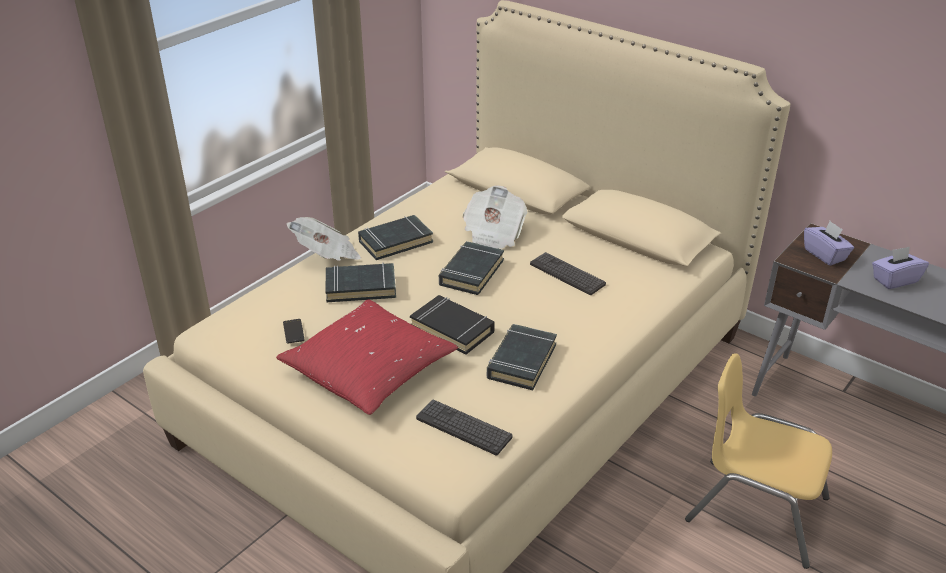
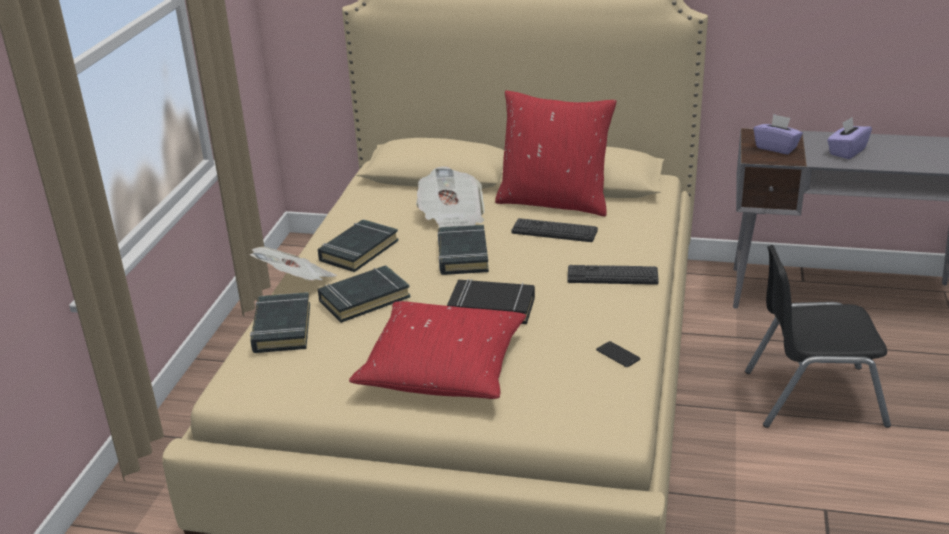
camera: 25 degrees left, 5 degrees down
phone [283,319,305,344] -> phone moved to [596,341,640,367]
keyboard [416,400,513,455] -> keyboard moved to [567,265,659,285]
black book [487,324,557,390] -> black book moved to [250,292,310,353]
yellow chair [685,354,832,569] -> black chair [745,245,891,428]
none -> red pillow [495,90,616,216]

